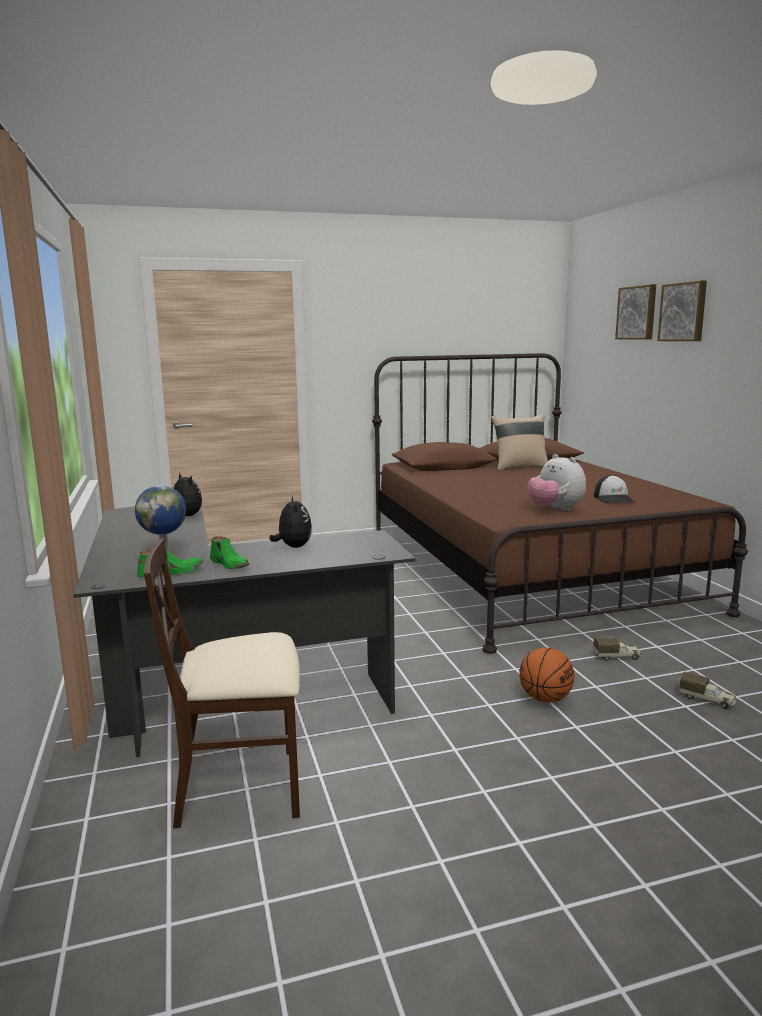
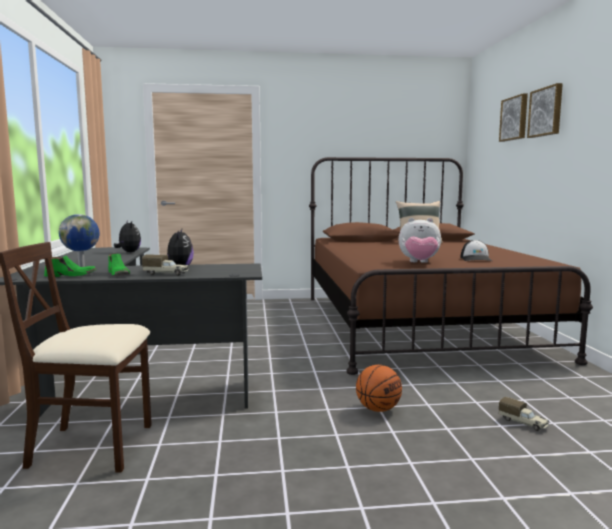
camera: 10 degrees right, 5 degrees down
plush toy [527,454,586,511] -> plush toy turned 60 degrees counterclockwise [399,218,441,263]
toy truck [593,637,641,661] -> toy truck moved to [142,255,189,276]

